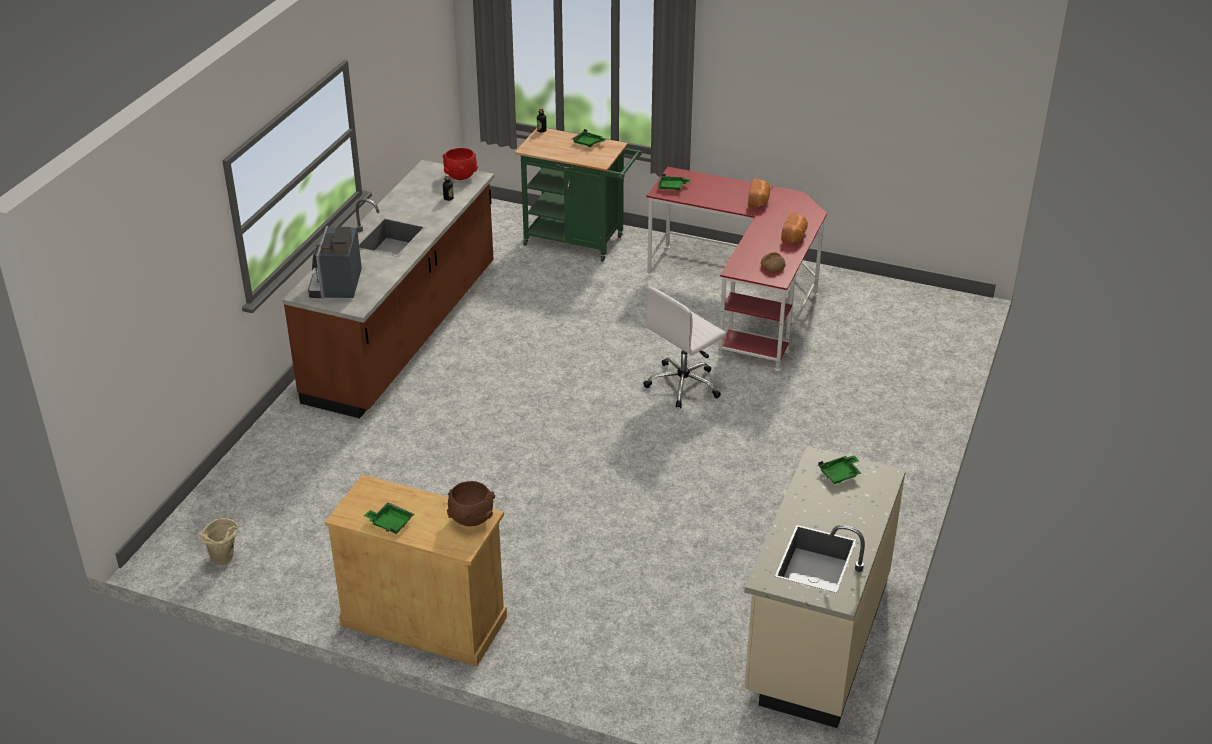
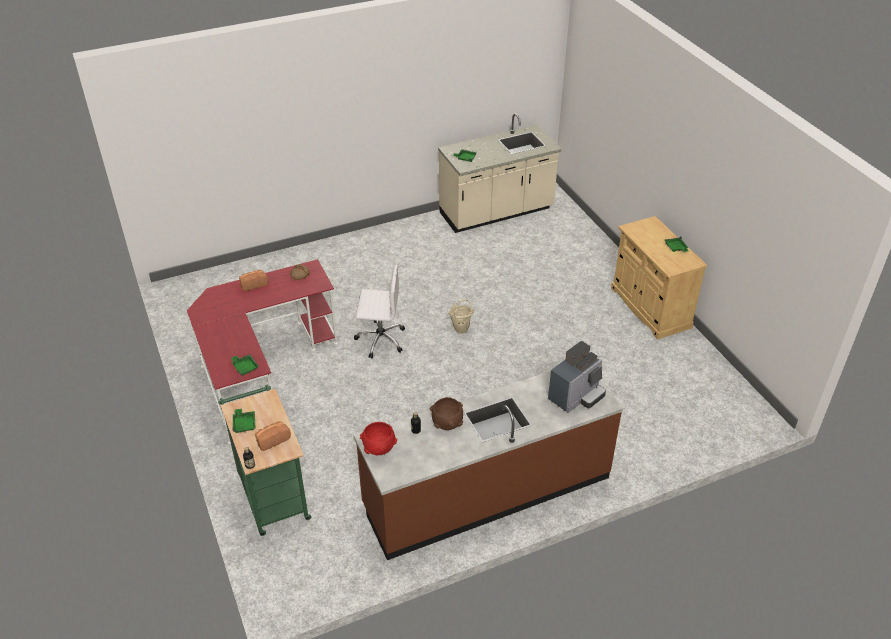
camera: 135 degrees left, 5 degrees up
beige bucket [199,518,238,565] -> beige bucket moved to [448,299,474,334]
brown bowl [447,481,495,526] -> brown bowl moved to [430,397,463,430]
bread [748,179,770,207] -> bread moved to [255,421,291,451]

